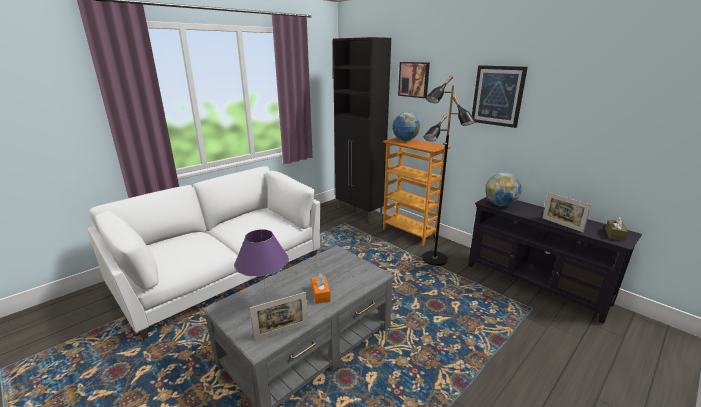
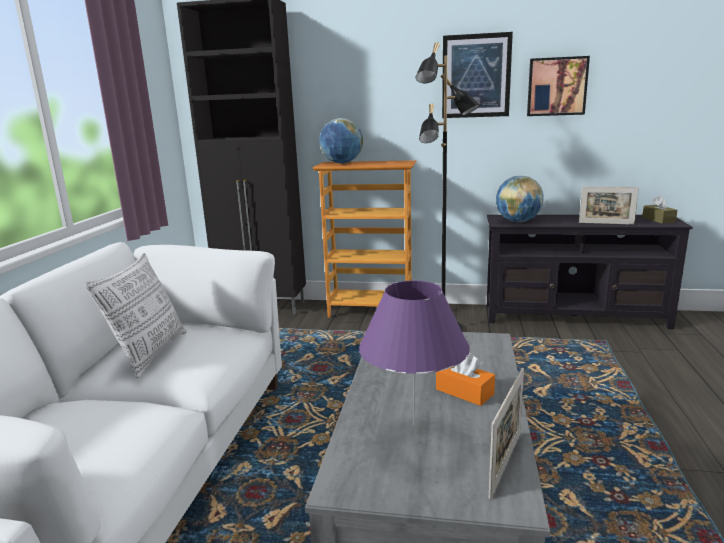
camera: 35 degrees left, 5 degrees down
picture [398,62,430,98] -> picture moved to [527,56,590,116]
none -> pillow [85,253,186,379]

